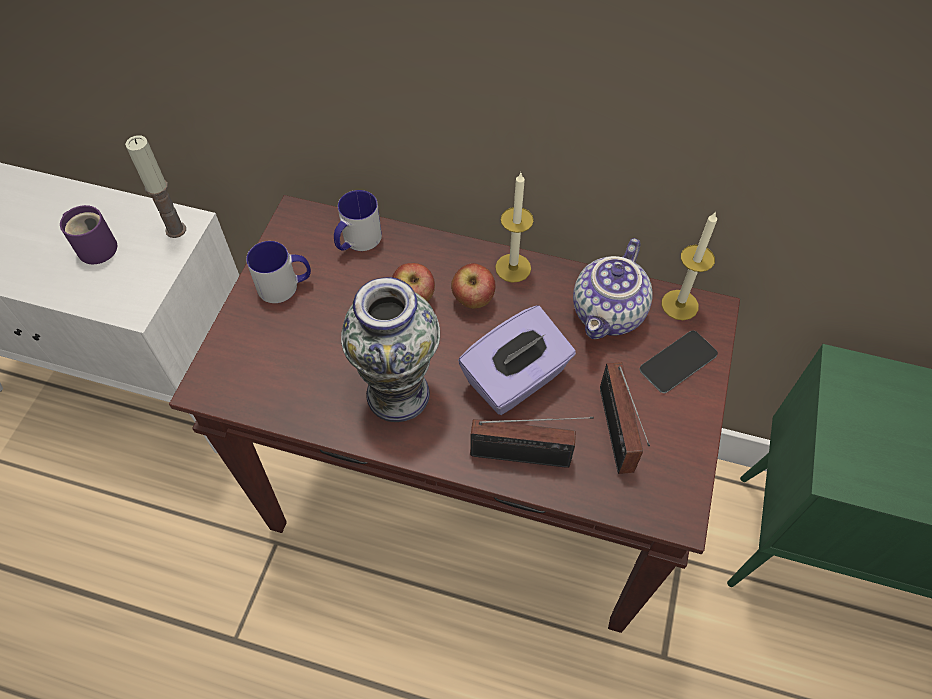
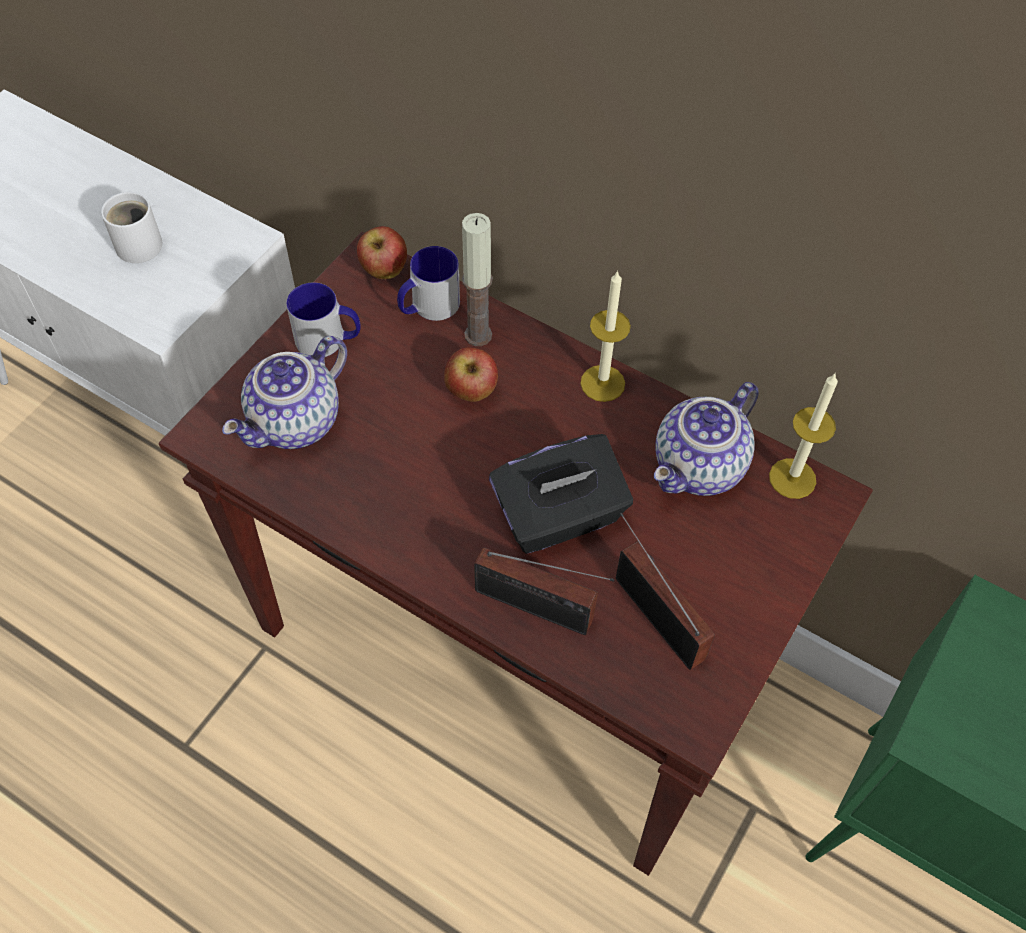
camera: 15 degrees right, 0 degrees up
purple mug [60,205,117,264] -> white mug [101,192,162,263]
candle [125,135,186,238] -> candle moved to [462,213,493,346]
vase [341,277,440,422] -> none
apple [451,263,496,309] -> apple moved to [357,226,407,279]
purple tissue box [458,305,576,415] -> black tissue box [489,434,633,554]
radio [600,362,650,474] -> radio turned 135 degrees clockwise [616,513,715,670]
phone [639,331,718,393] -> none
none -> teapot [222,336,347,449]

